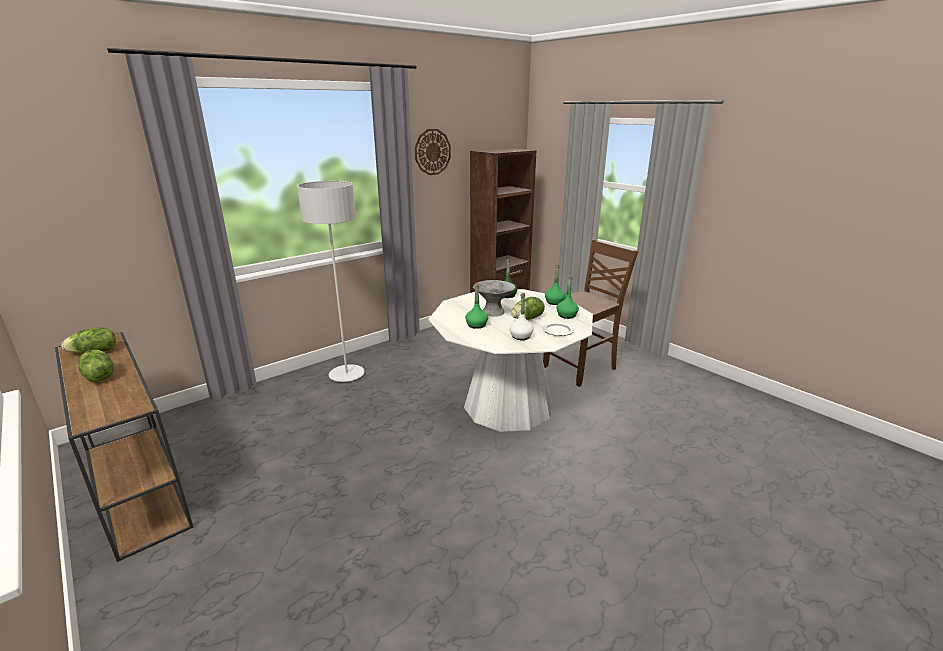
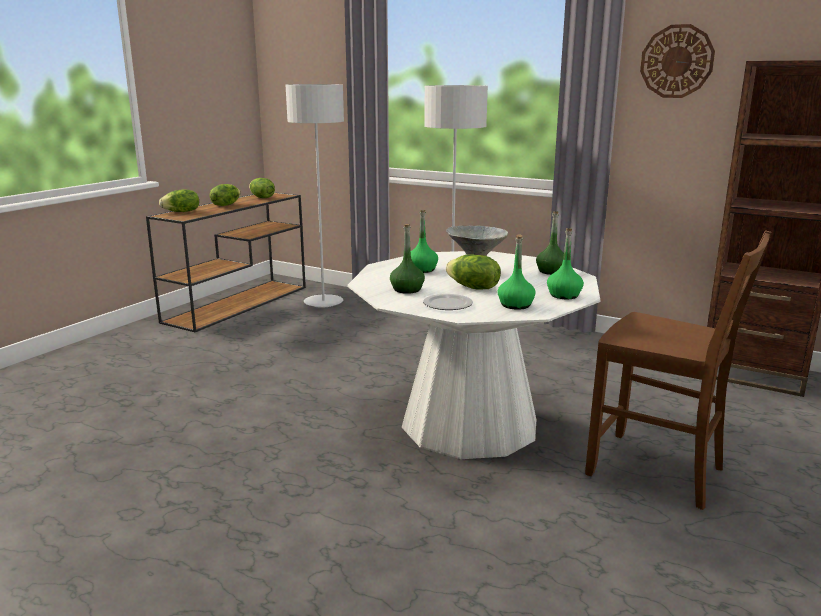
camera: 70 degrees right, 5 degrees down
white bottle [509,293,534,340] -> green bottle [390,224,425,294]
none -> lettuce [159,189,199,212]
none -> grey floor lamp [285,84,344,308]

